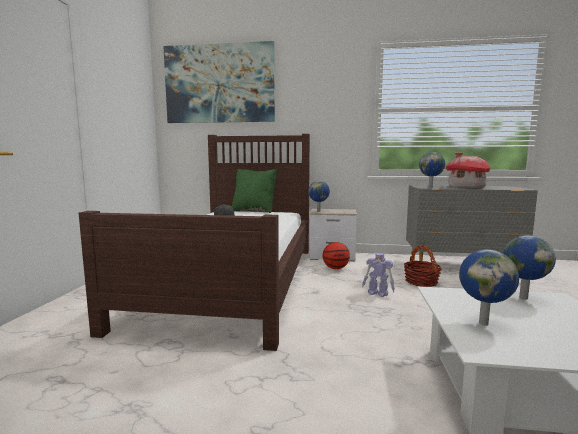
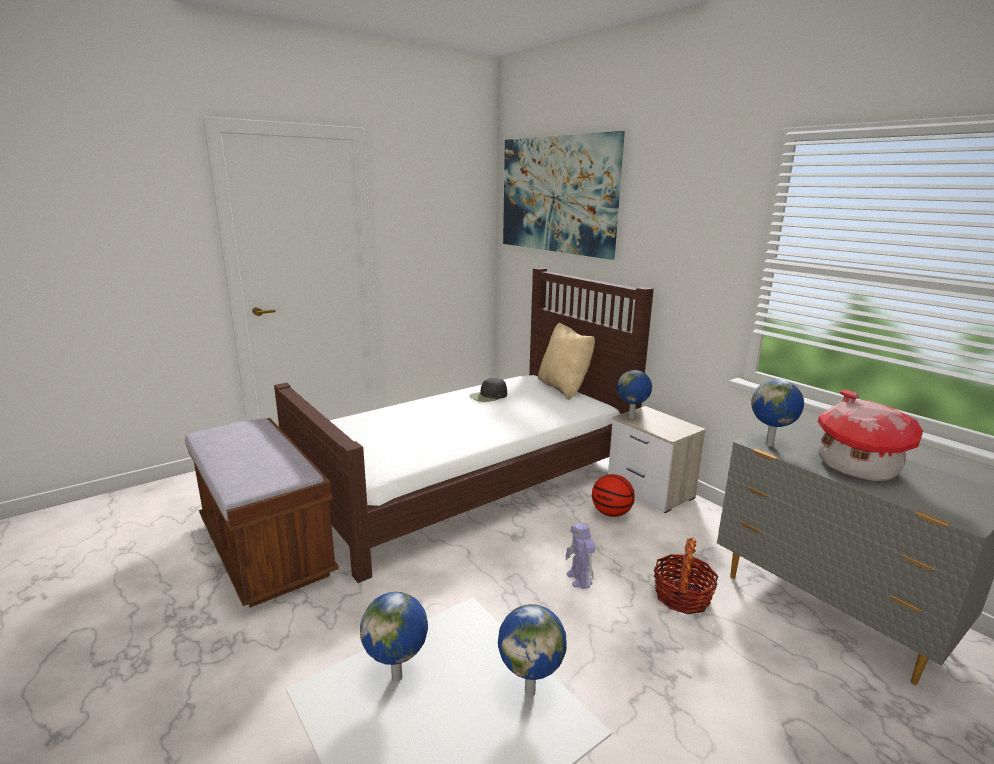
camera: 45 degrees right, 10 degrees up
green pillow [232,169,277,213] -> beige pillow [538,323,595,400]
none -> brown bench [185,418,339,607]

